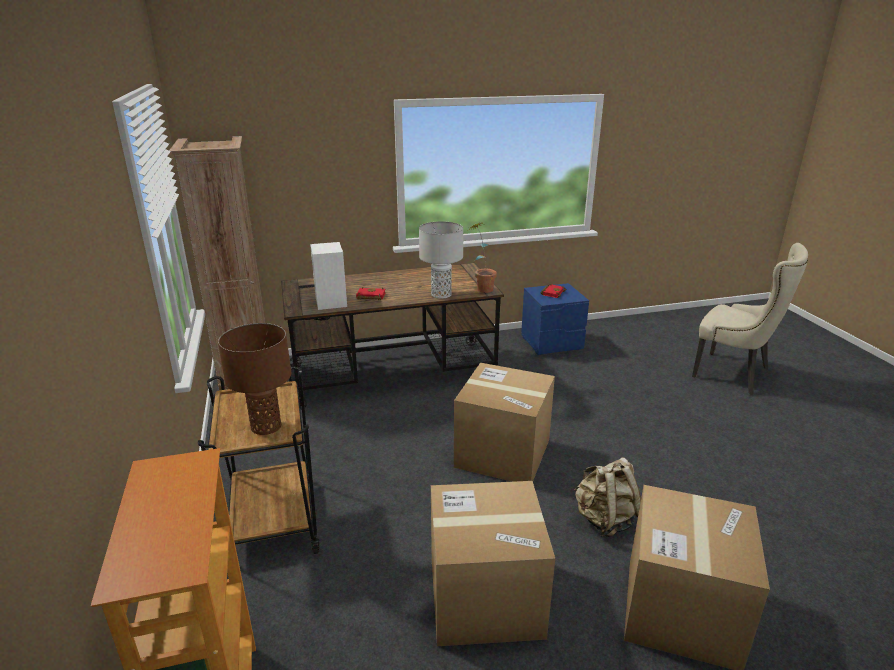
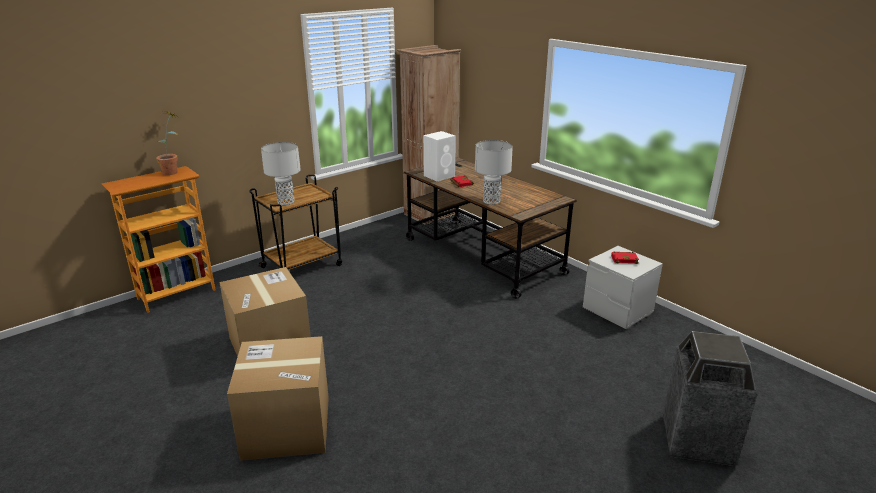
camera: 65 degrees right, 0 degrees up
brown table lamp [218,323,292,435] -> white table lamp [261,142,301,205]
cardboard box [454,363,555,482] -> none
potted plant [471,223,497,293] -> potted plant moved to [156,111,178,175]
blue nightstand [521,283,589,355] -> white nightstand [583,246,663,329]
beige backpack [574,457,641,537] -> none
beige chair [692,243,808,395] -> trash can [663,331,757,466]

